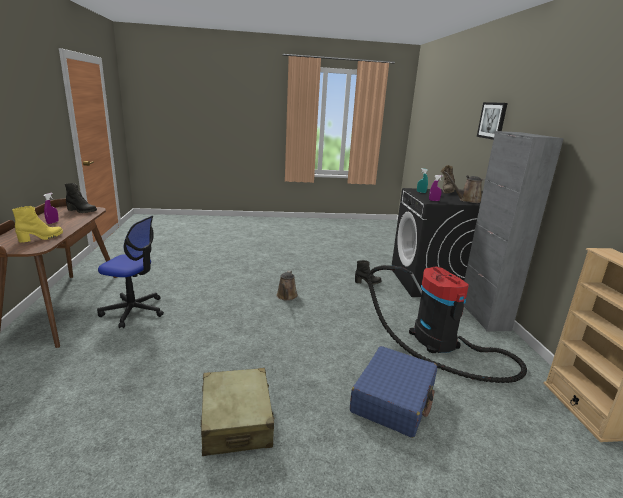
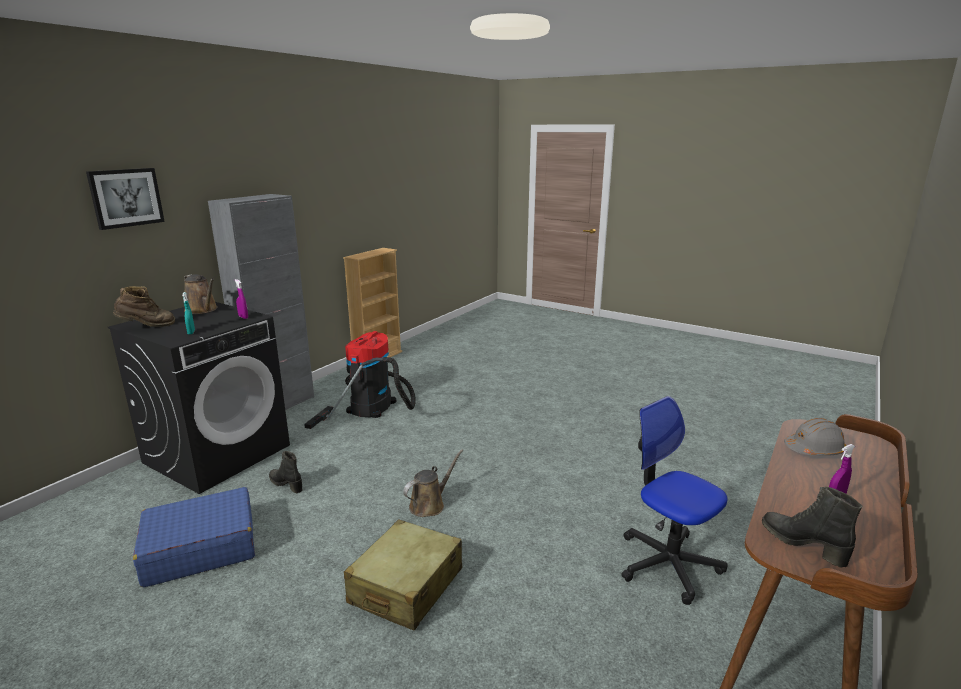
camera: 140 degrees left, 0 degrees up
yellow boot [12,206,63,243] -> grey hard hat [784,418,846,456]
beige suitcase [201,368,275,456] -> beige suitcase moved to [344,519,462,631]
blue suitcase [350,346,437,438] -> blue suitcase moved to [133,487,255,587]

